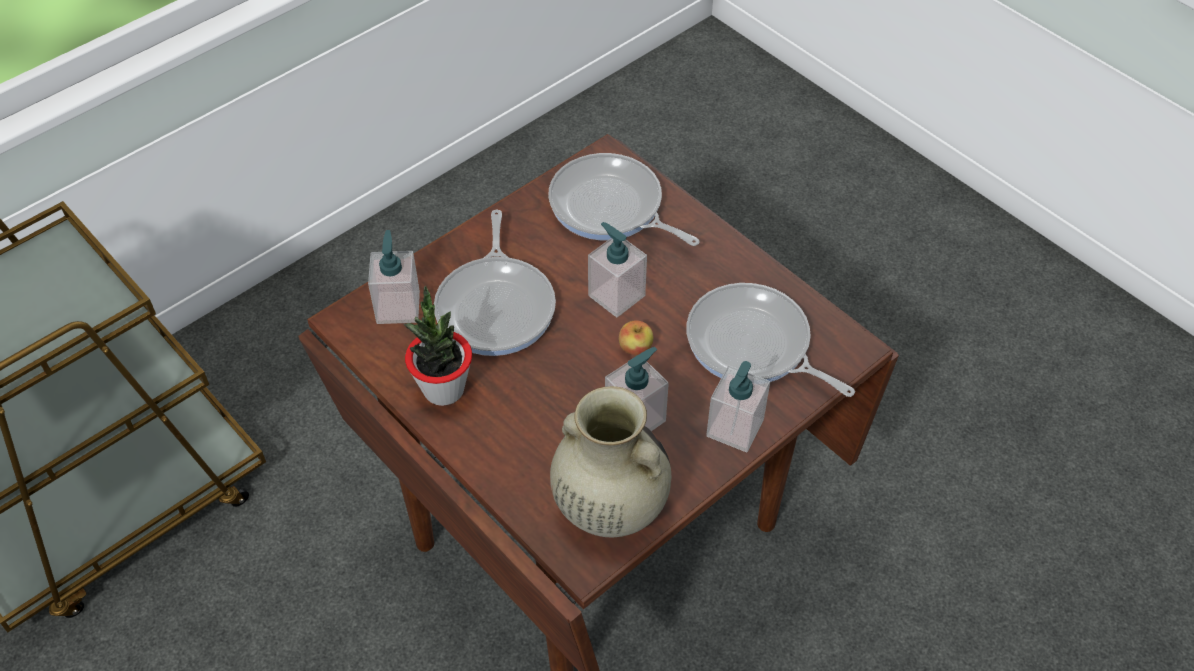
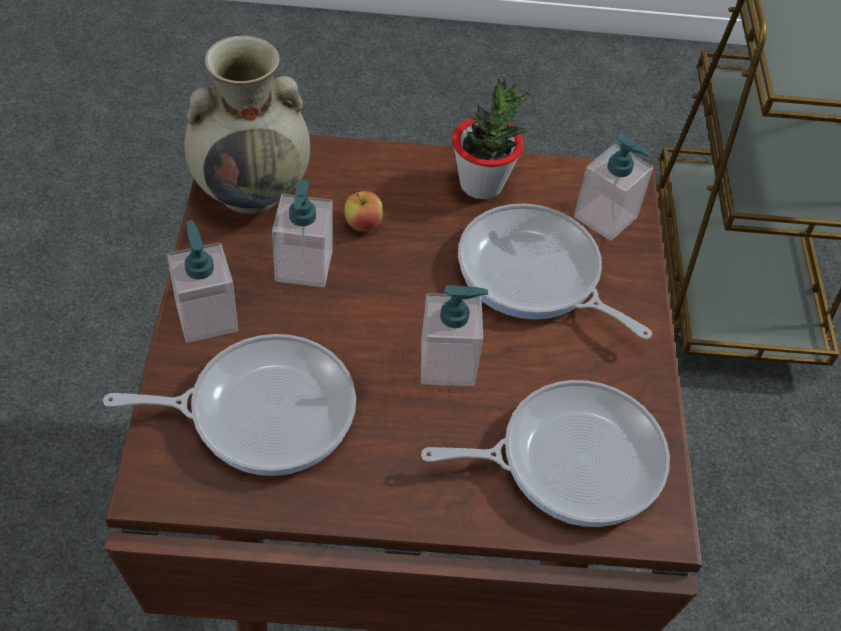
camera: 130 degrees right, 0 degrees up
apple [619,320,653,355] -> apple moved to [344,191,383,231]

